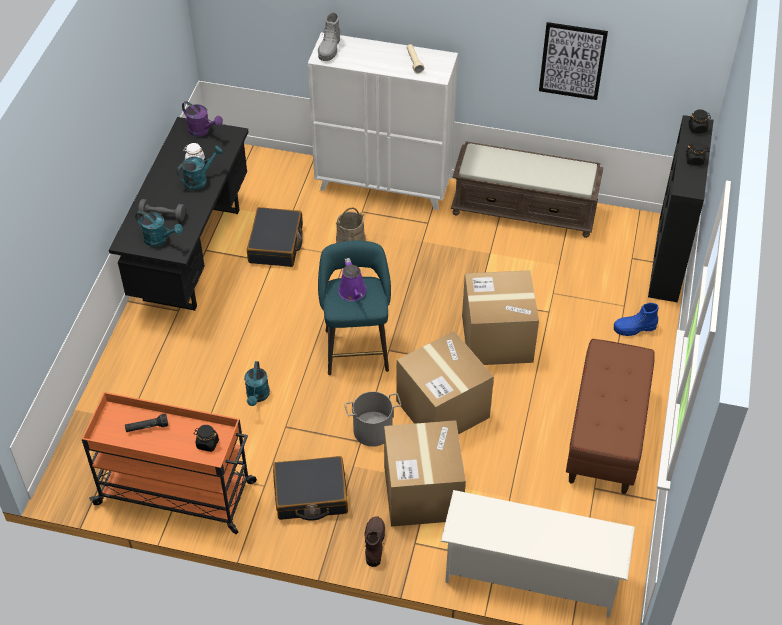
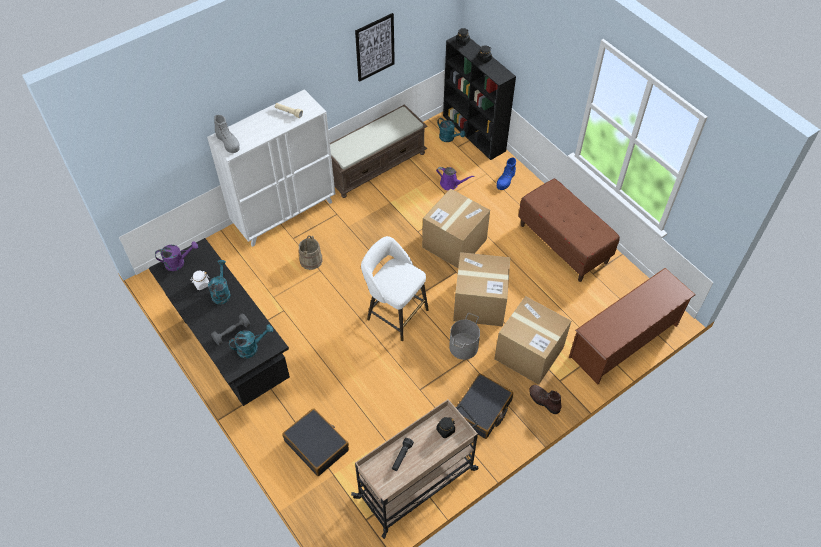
camera: 50 degrees left, 5 degrees up
orange cart [82,392,257,534] -> beige cart [351,399,479,539]
turquoise watering can [244,361,270,406] -> turquoise watering can moved to [437,118,465,142]
black suitcase [247,207,303,267] -> black suitcase moved to [282,408,349,476]
turquoise stool [318,241,391,375] -> white stool [361,236,429,341]
purple watering can [339,258,366,301] -> purple watering can moved to [436,167,475,191]
white shoe rack [441,490,635,618] -> brown shoe rack [569,268,695,384]

